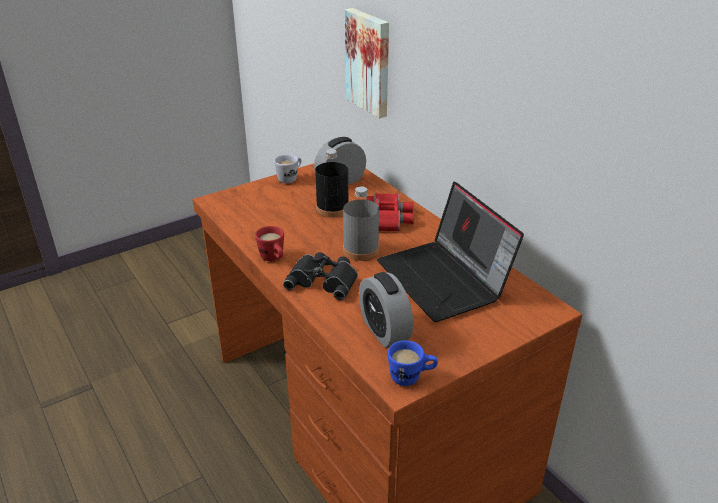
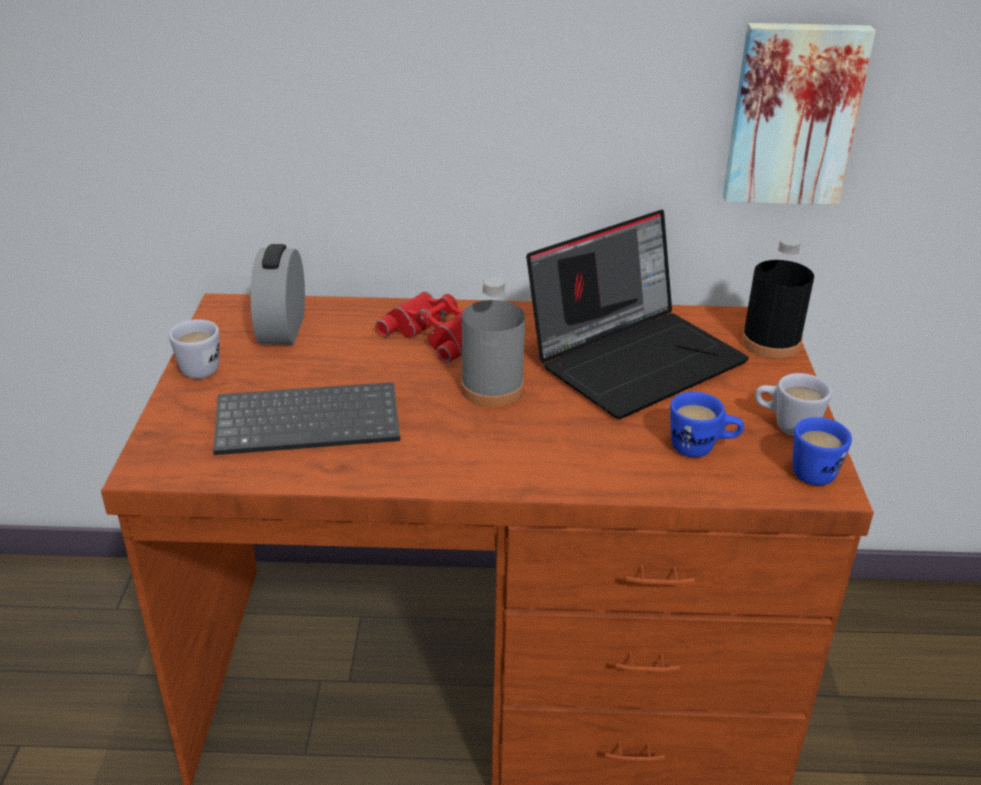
camera: 55 degrees left, 0 degrees up
red mug [255,226,284,261] -> none
black binoculars [283,252,358,300] -> none
black bottle [315,149,348,218] -> black bottle moved to [741,237,814,359]
picture [345,8,389,118] -> picture moved to [723,23,876,205]
alarm clock [359,272,413,347] -> blue mug [670,392,744,457]
laptop [377,181,524,322] -> laptop turned 45 degrees counterclockwise [526,210,749,419]
none -> keyboard [213,382,400,455]
none -> white mug [755,373,832,436]

